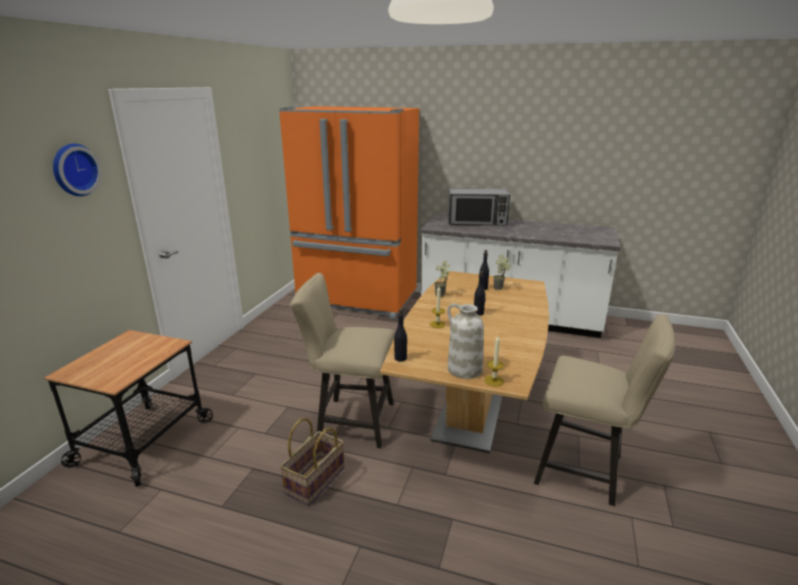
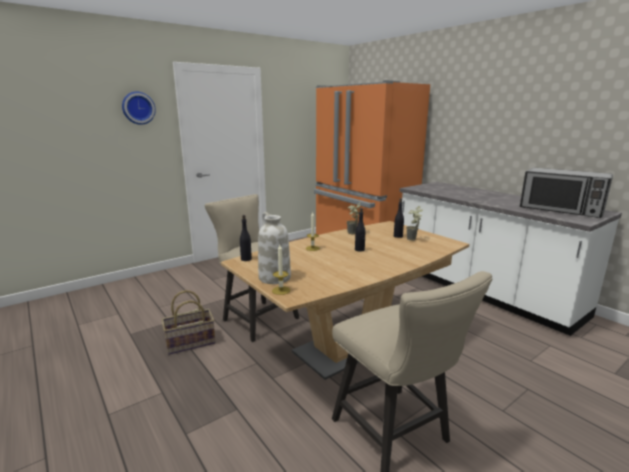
camera: 35 degrees right, 5 degrees down
cart [44,330,213,487] -> none
microwave [448,189,510,226] -> microwave moved to [520,167,613,218]

